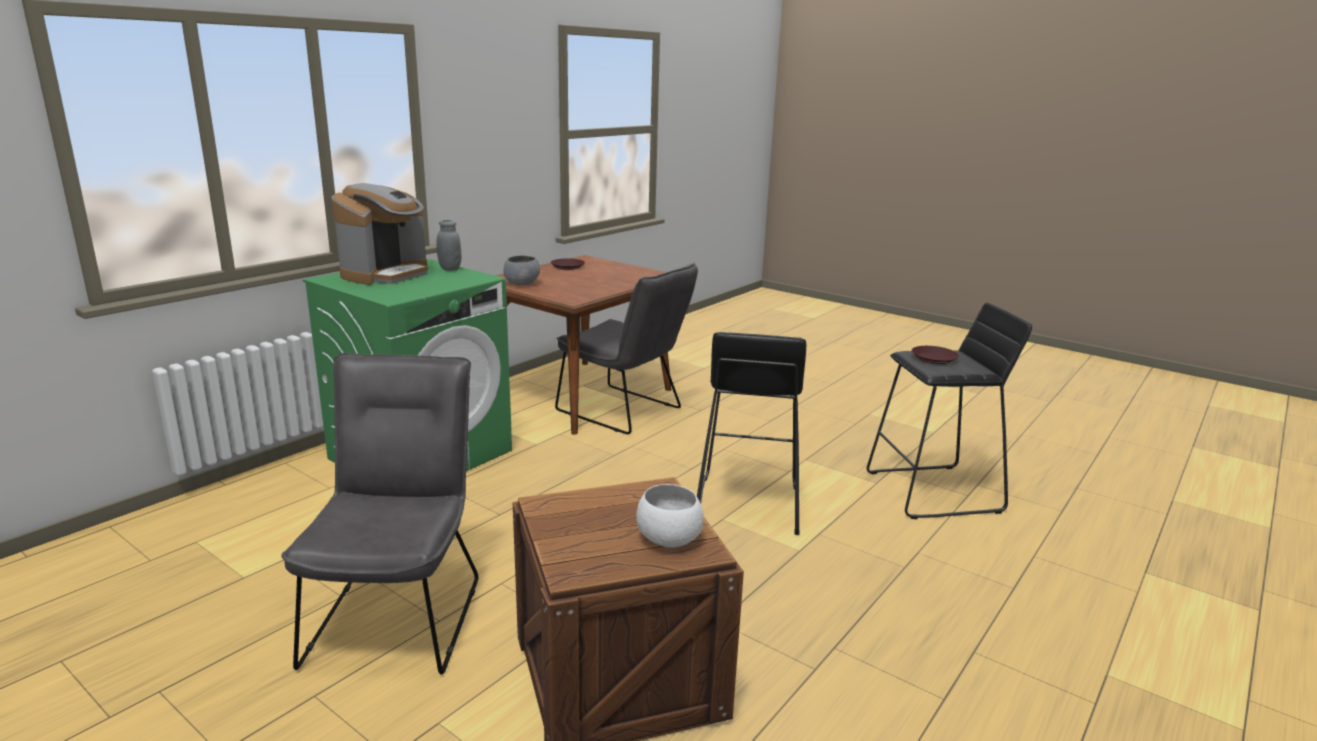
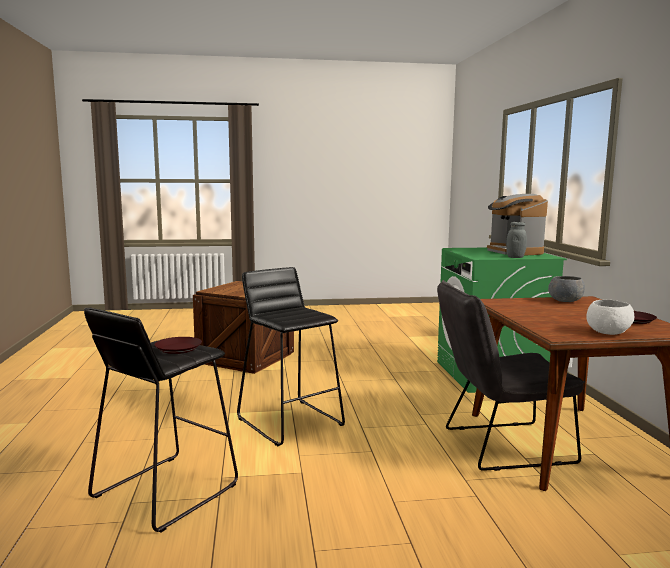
camera: 135 degrees right, 10 degrees down
grey chair [281,353,478,675] -> none
white bowl [636,484,704,547] -> white bowl moved to [586,300,634,335]

